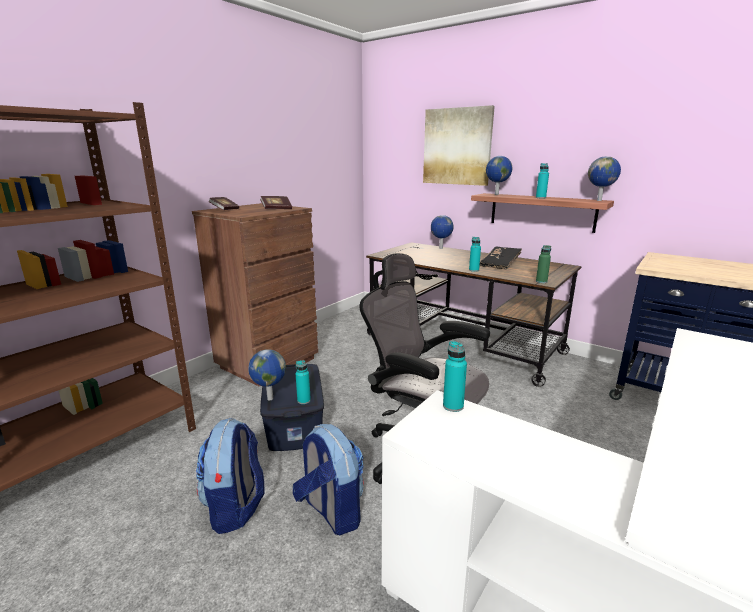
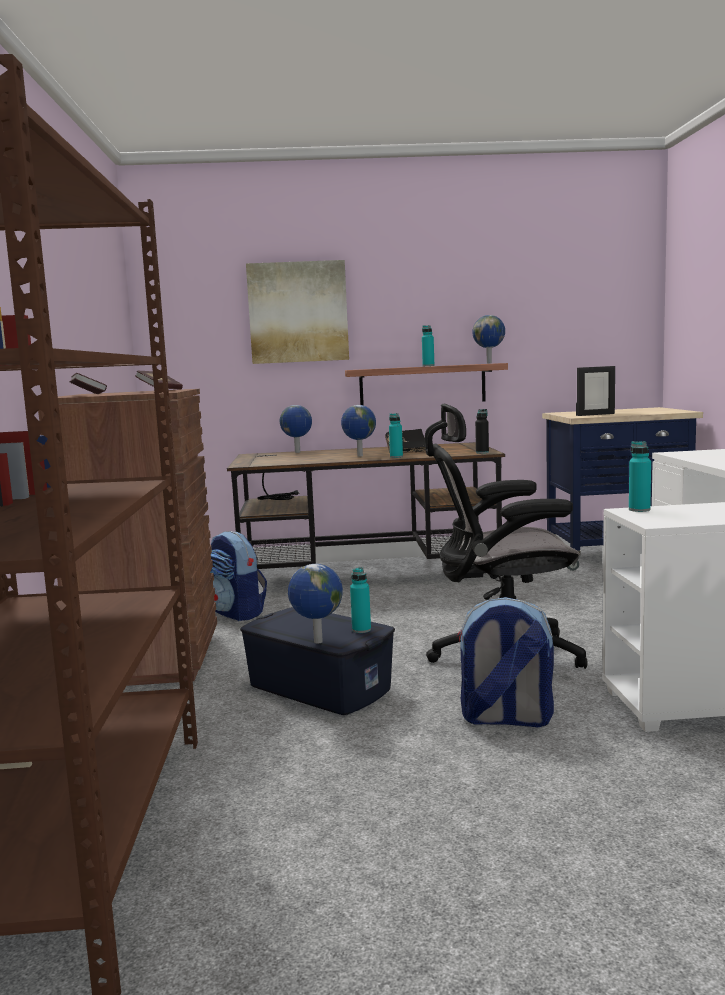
camera: 40 degrees left, 10 degrees down
backpack [196,418,265,534] -> backpack moved to [210,531,267,621]
globe [486,156,512,195] -> globe moved to [341,405,376,456]
green bottle [536,245,551,283] -> black bottle [475,409,489,454]
none -> picture frame [576,366,615,416]

